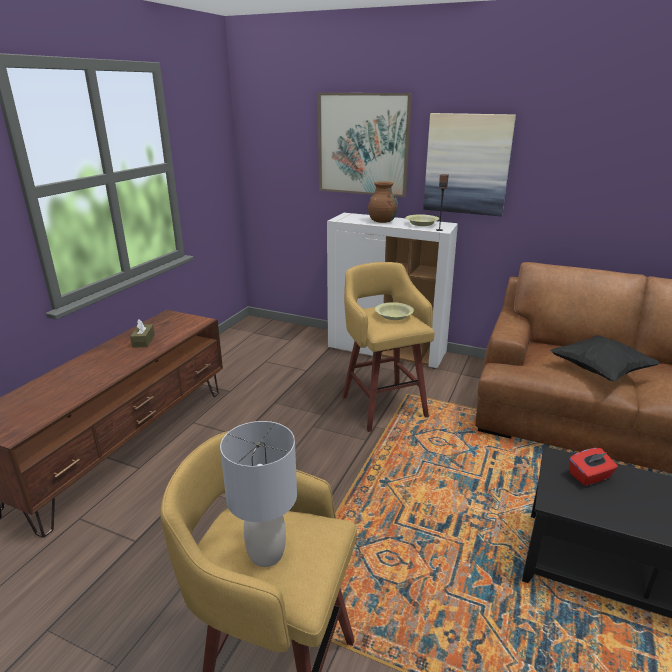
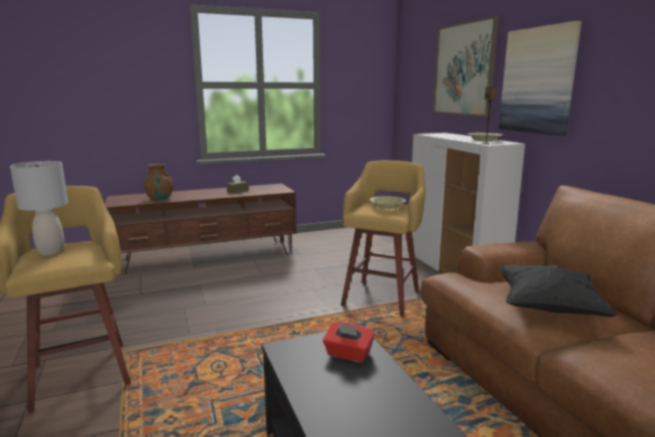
camera: 45 degrees right, 10 degrees down
brown vase [368,181,398,223] -> brown vase moved to [144,164,173,200]

